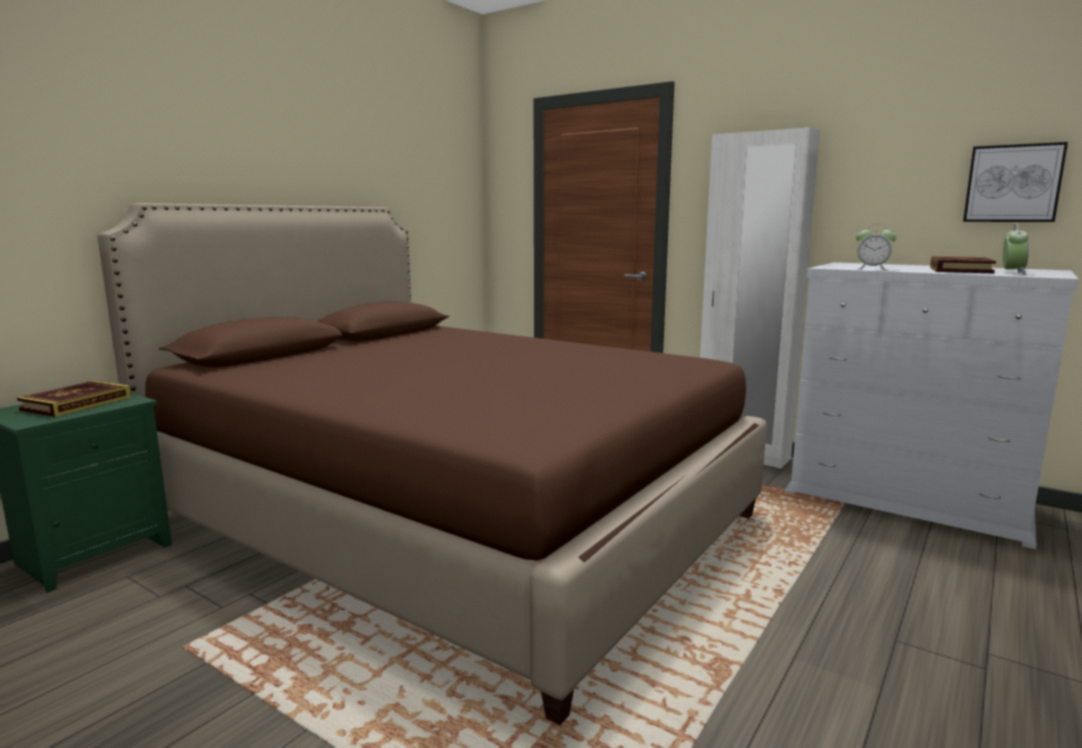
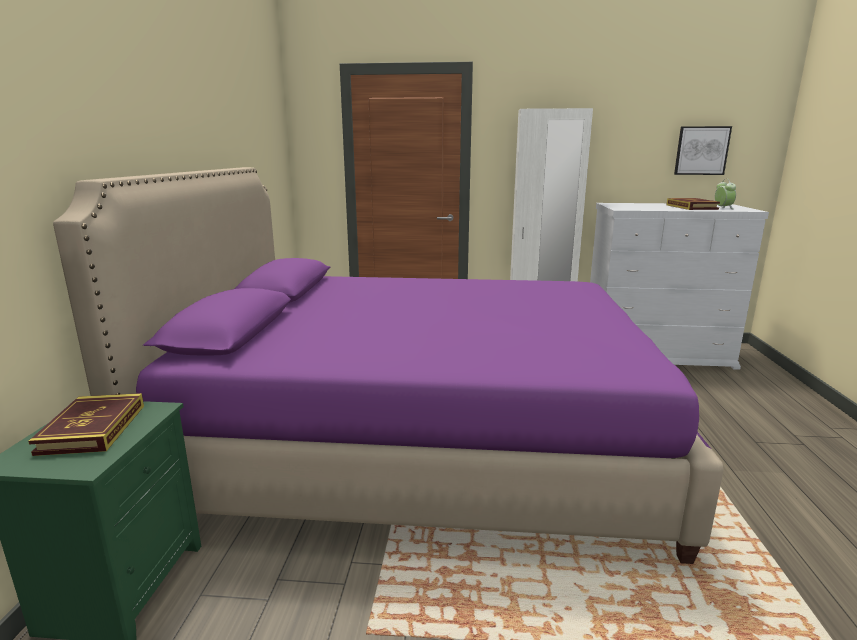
camera: 30 degrees left, 5 degrees up
brown bed [98,203,767,725] -> purple bed [53,167,724,564]
alarm clock [856,224,896,270] -> none

